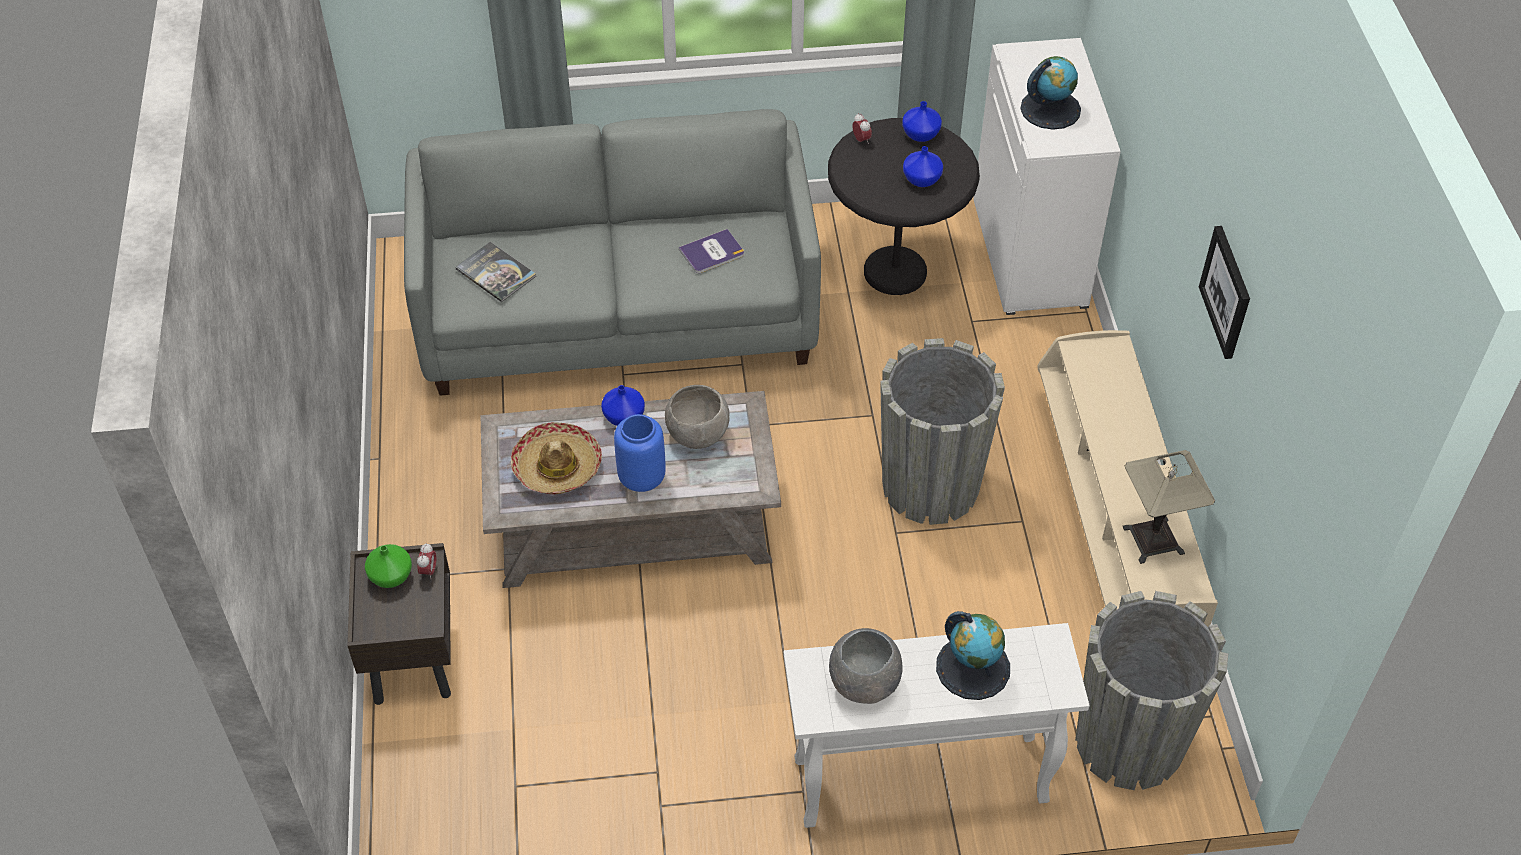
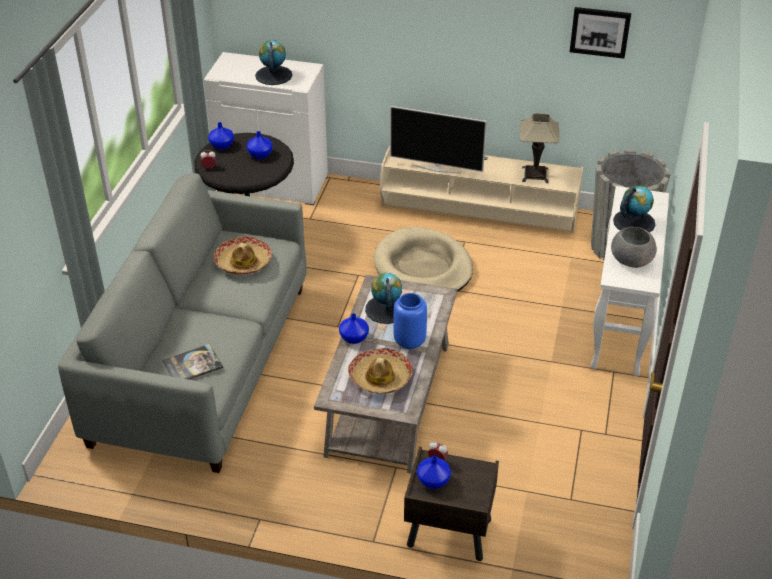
camera: 70 degrees left, 10 degrees down
green vase [365,544,412,588] -> blue vase [417,456,451,489]
grey bowl [665,385,730,449] -> globe [365,273,402,324]
book [679,229,744,273] -> hat [214,236,272,274]
grey planter [880,338,1005,525] -> beige dog bed [374,227,473,292]
picture [1199,226,1250,359] -> picture moved to [570,7,631,59]
none -> television [390,106,487,173]

